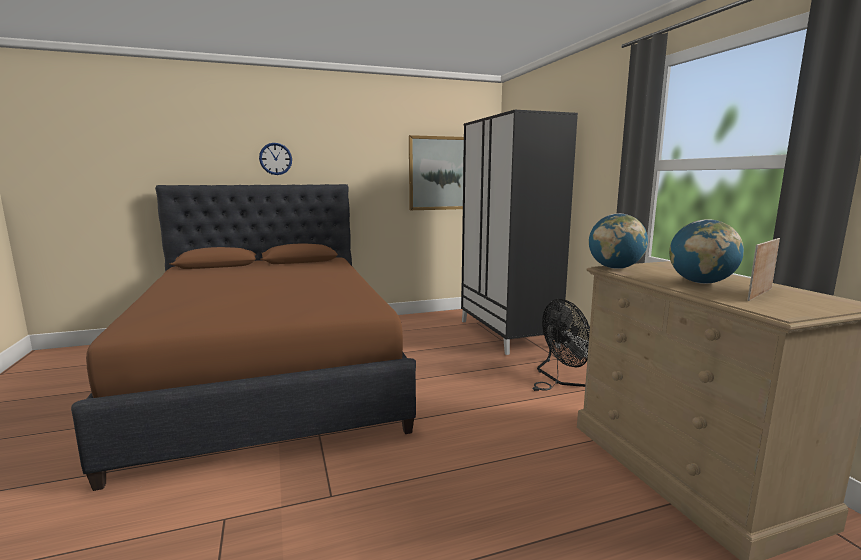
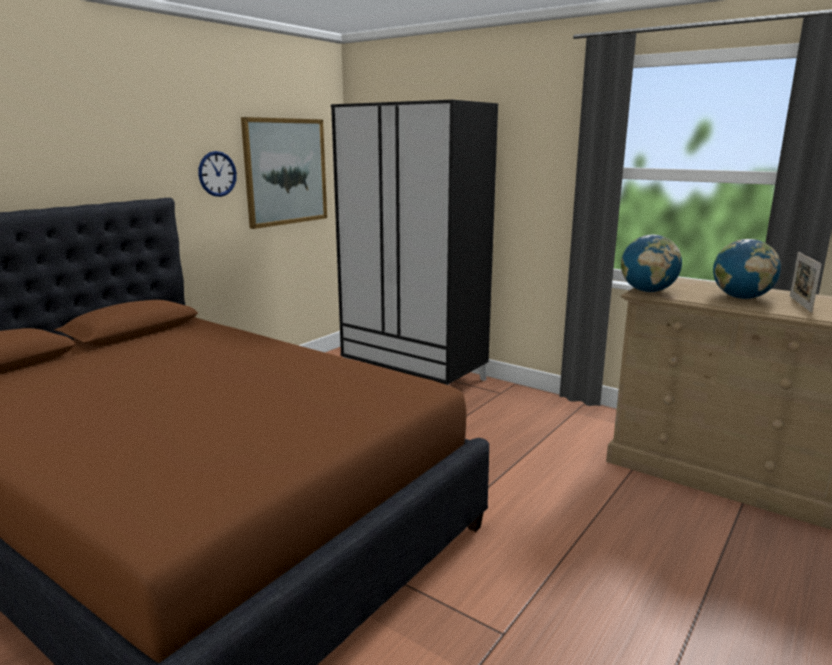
camera: 35 degrees left, 5 degrees up
wall clock [259,143,292,175] -> wall clock moved to [198,151,237,197]
black fan [532,299,590,391] -> none

